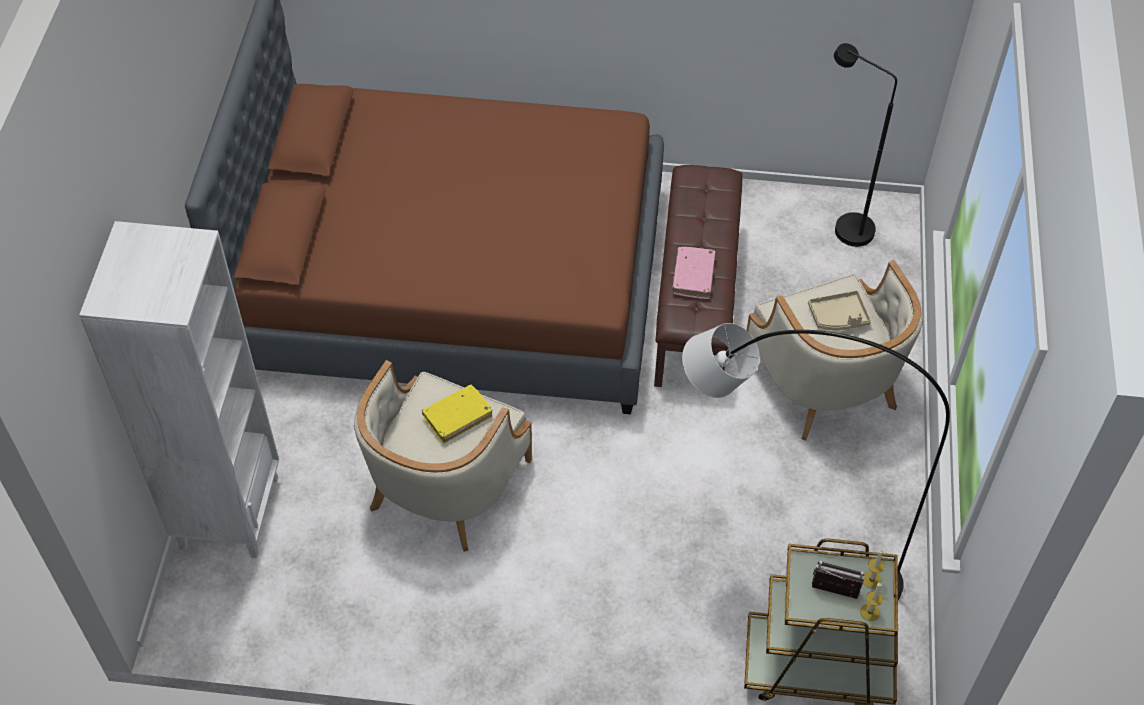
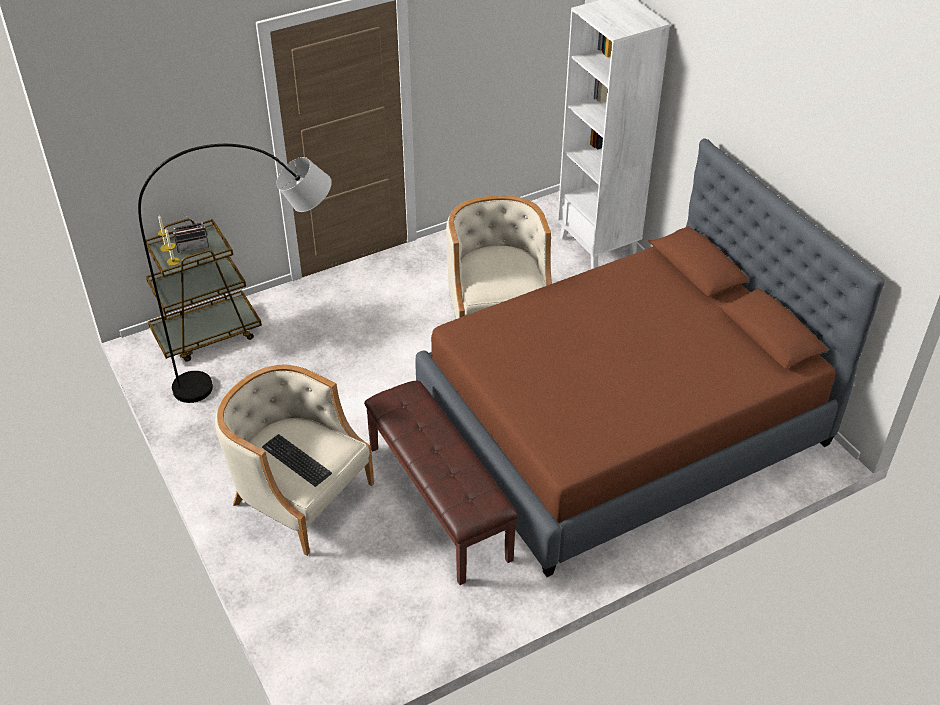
camera: 145 degrees right, 10 degrees down
yellow book [422,384,492,444] -> none
pink book [672,247,715,299] -> none
beige tray [808,290,871,330] -> keyboard [262,434,332,487]
black floor lamp [834,43,897,247] -> none

